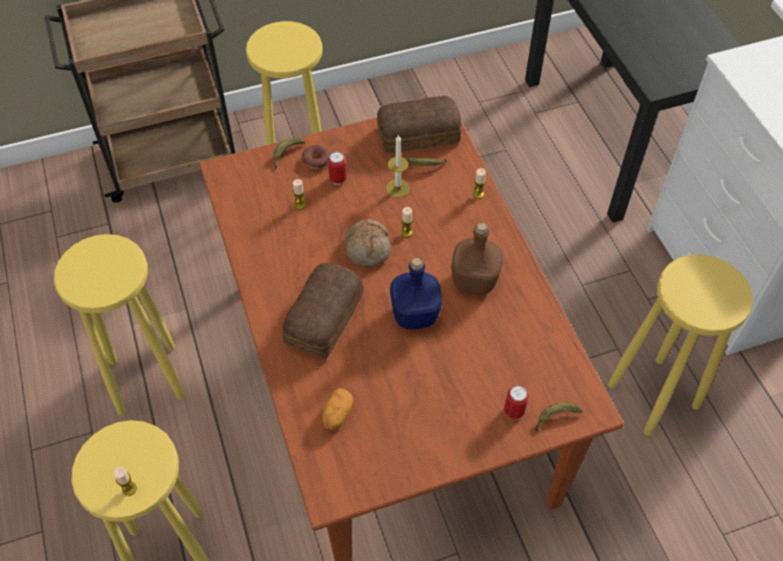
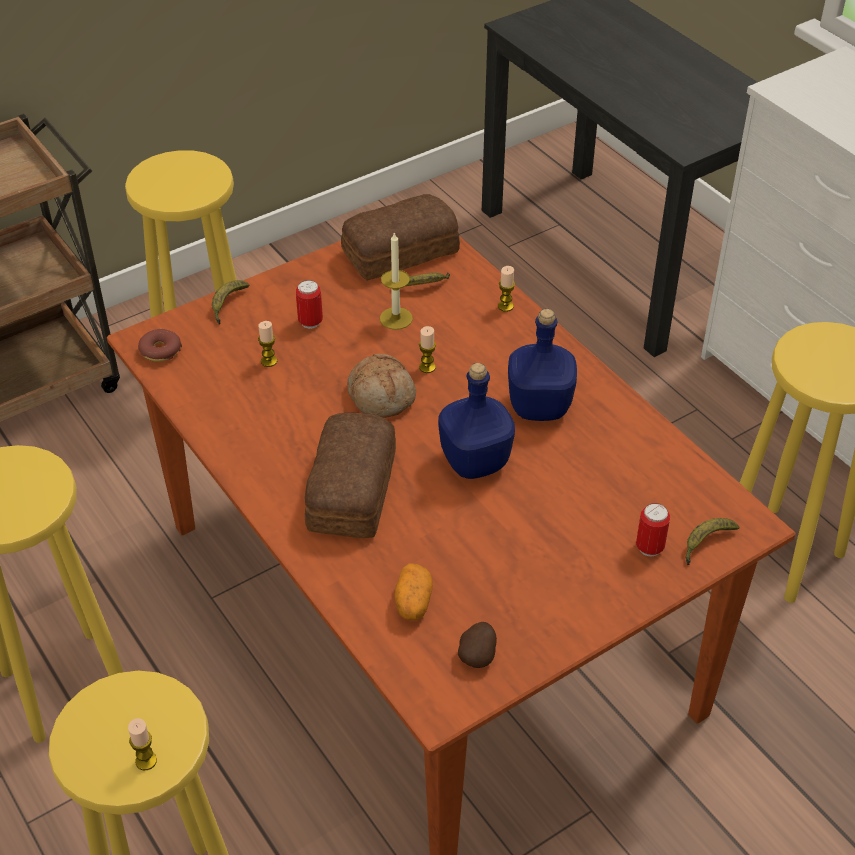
camera: 15 degrees left, 10 degrees down
donut [302,145,331,169] -> donut moved to [138,329,182,362]
brown bottle [451,223,504,295] -> blue bottle [508,309,577,421]
none -> potato [458,622,497,668]

